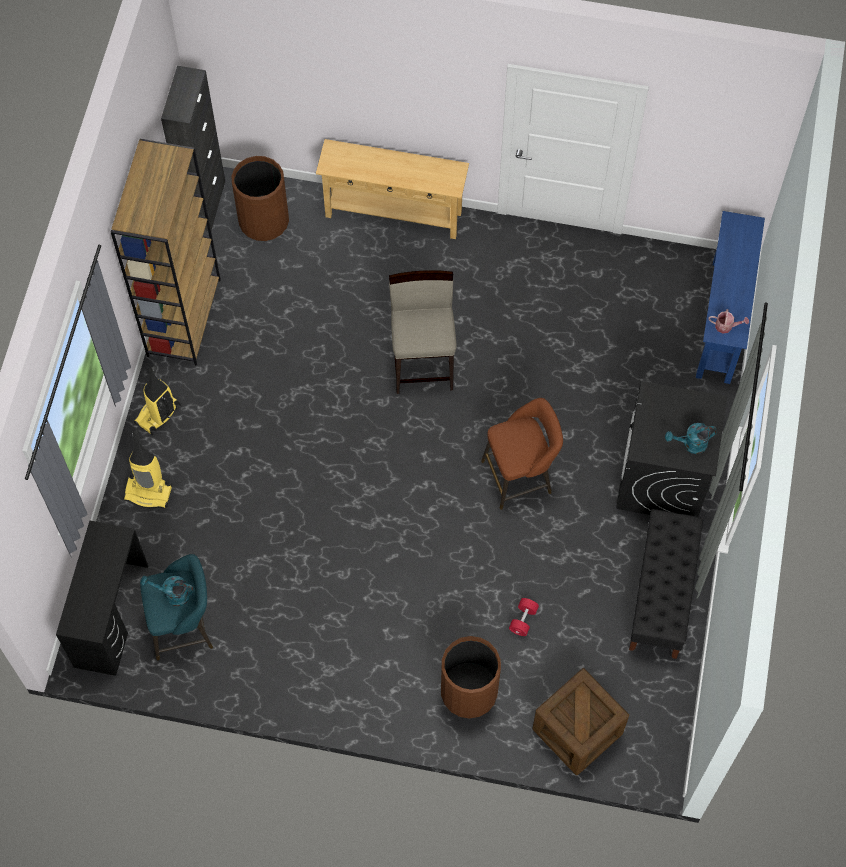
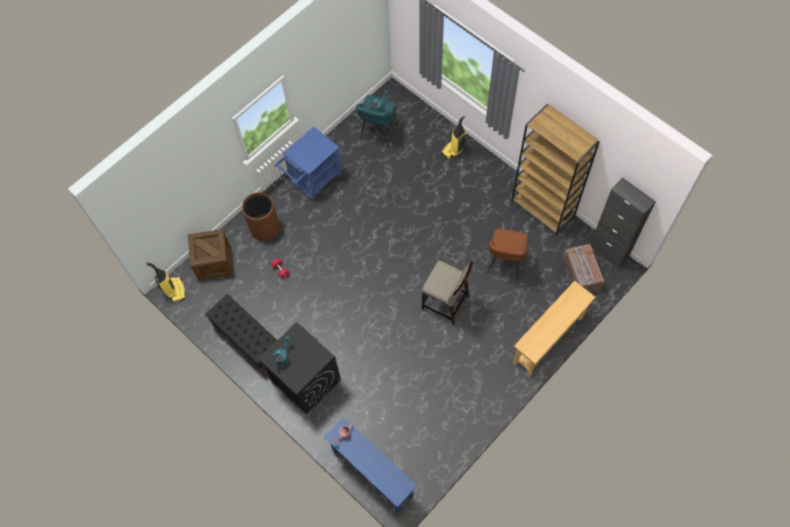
camera: 125 degrees right, 0 degrees up
black desk [56,521,148,676] -> none
vacuum cleaner [134,366,181,435] -> vacuum cleaner moved to [146,262,186,303]
brown trash can [231,156,289,241] -> crate [563,244,605,292]
brown stool [481,398,563,510] -> brown stool moved to [487,228,528,280]
none -> blue cart [274,126,341,201]

